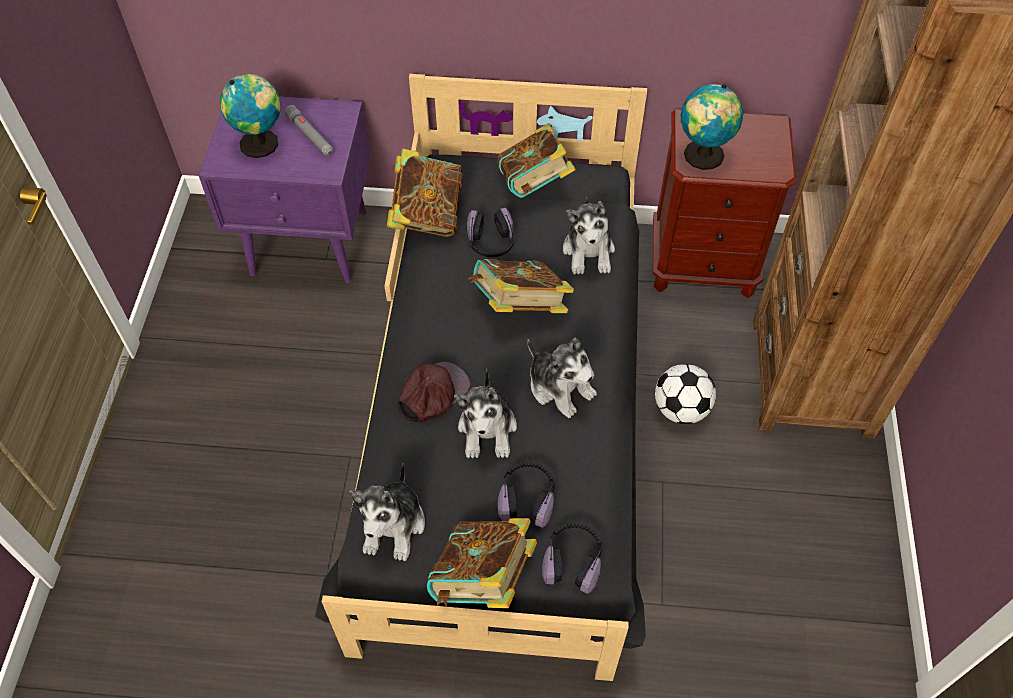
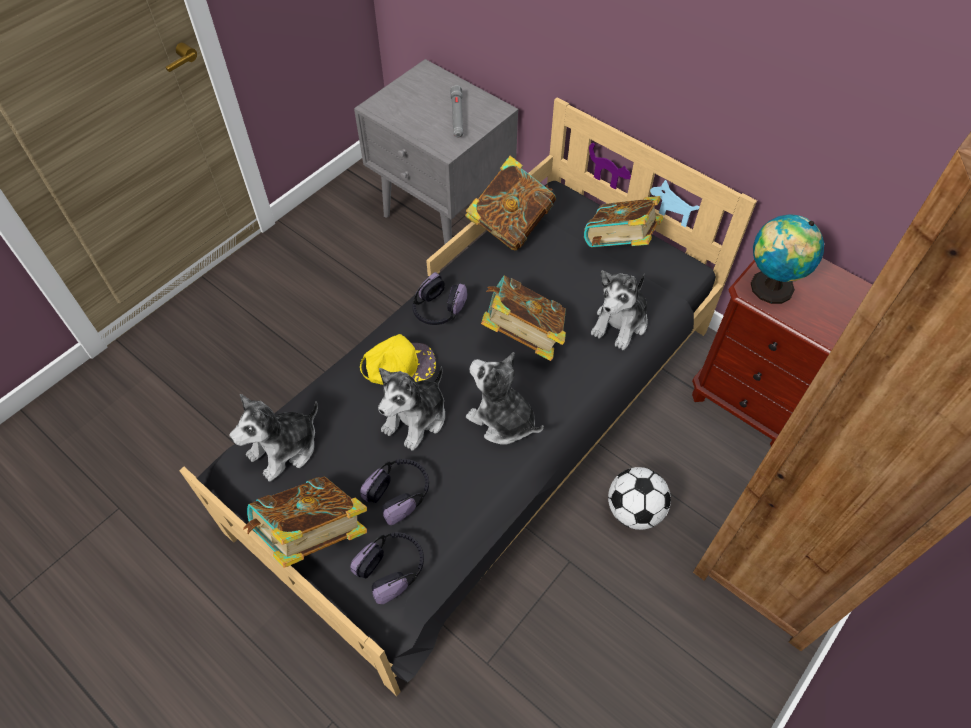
camera: 35 degrees right, 0 degrees up
purple nightstand [199,97,370,283] -> grey nightstand [354,59,518,245]
globe [220,74,281,158] -> none
brown cap [397,362,471,422] -> yellow cap [360,334,436,385]
headphones [467,207,514,257] -> headphones moved to [412,272,468,325]
plush toy [527,338,597,418] -> plush toy turned 135 degrees clockwise [466,352,544,445]

